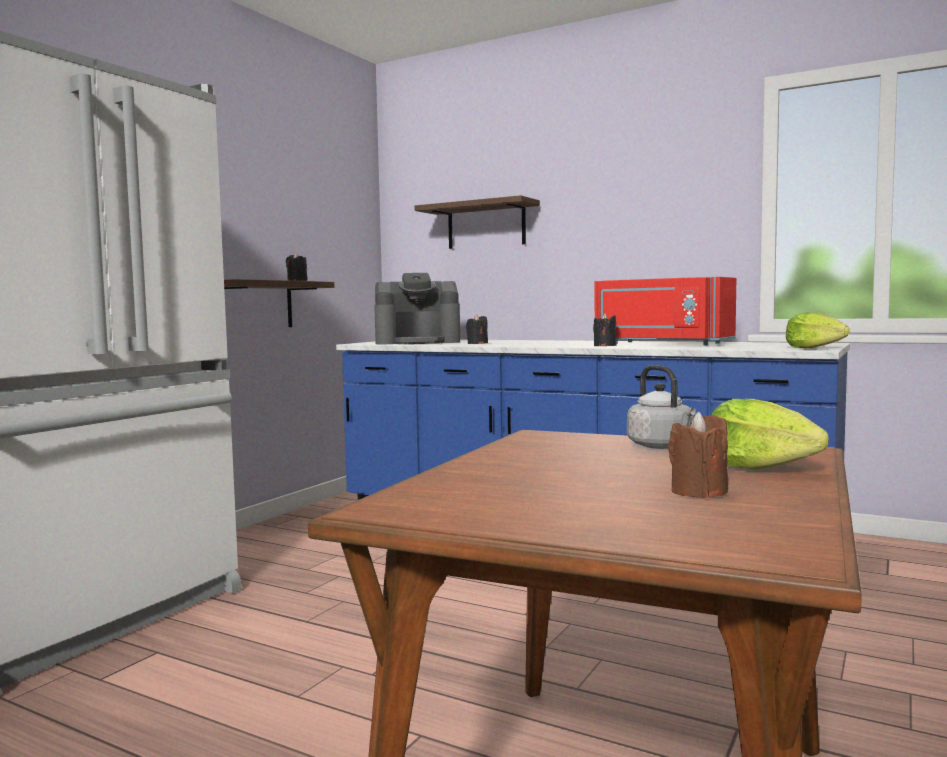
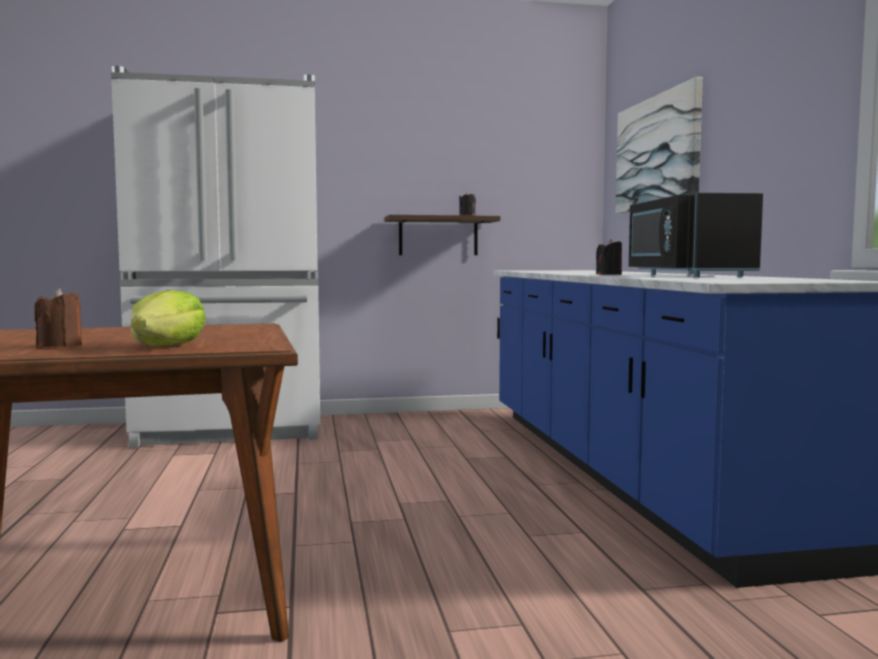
camera: 50 degrees right, 0 degrees up
coffee machine [374,273,460,344] -> none
shelf [414,195,540,249] -> picture [616,77,703,213]
black candle [466,314,488,344] -> none
red microwave [595,277,736,345] -> black microwave [629,193,763,277]
grey kettle [627,365,696,449] -> none
lettuce [786,312,850,348] -> none

